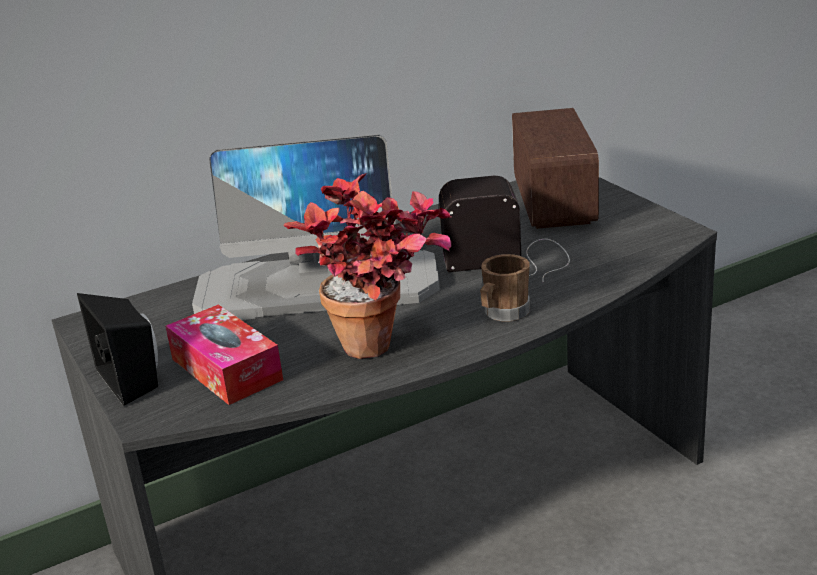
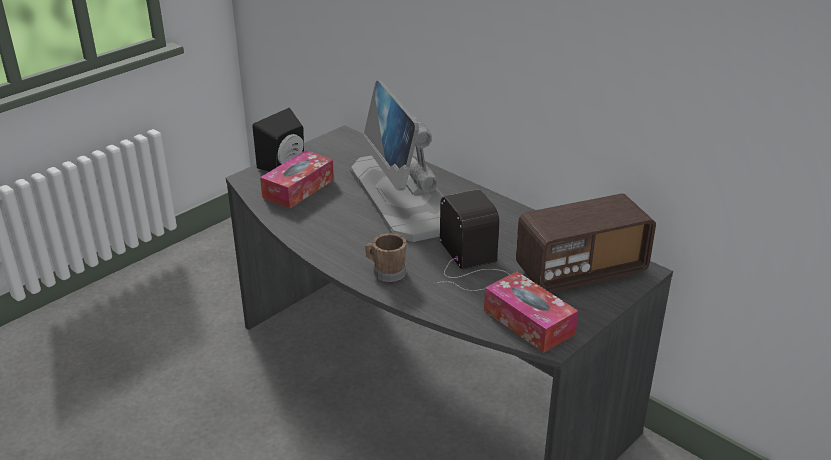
camera: 70 degrees right, 5 degrees up
potted plant [283,173,451,359] -> none
none -> tissue box [484,272,578,353]

